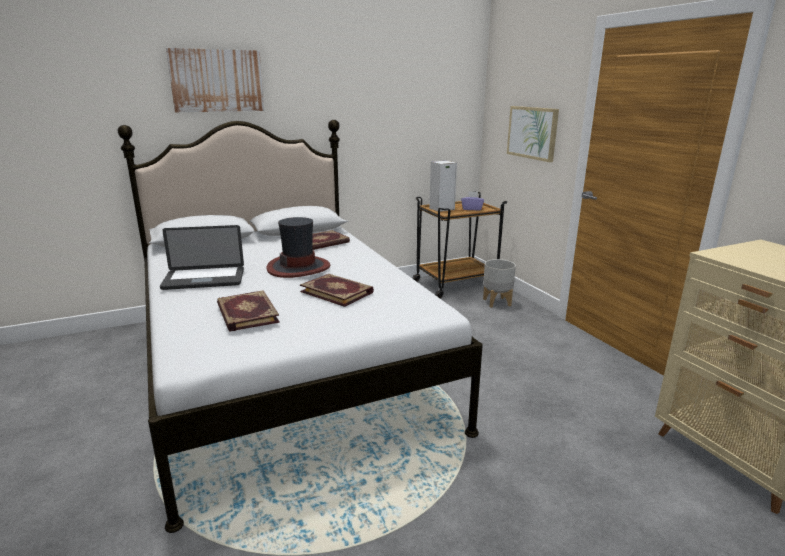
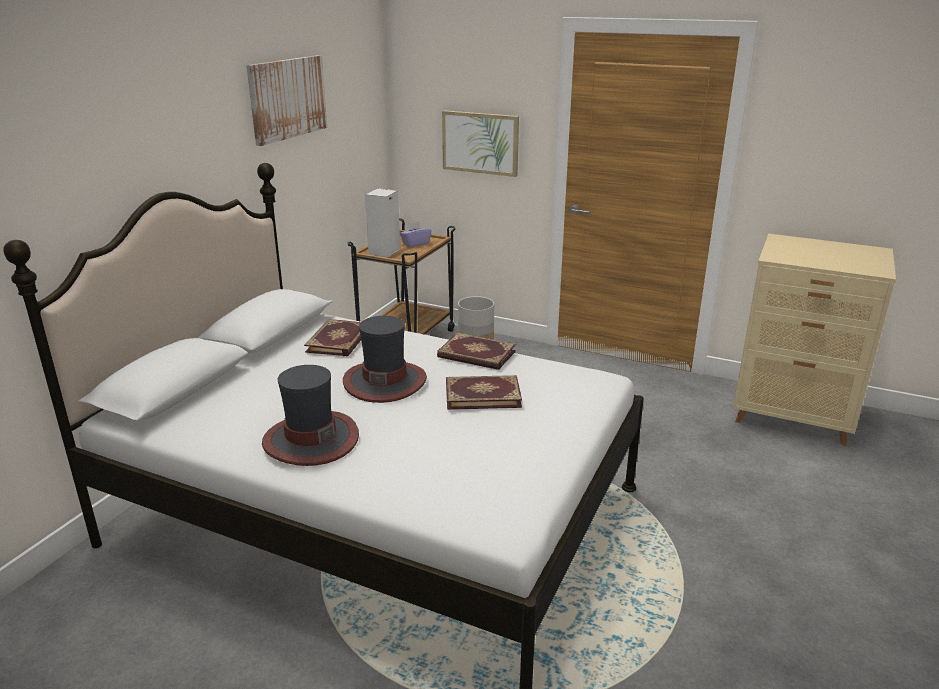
camera: 40 degrees left, 5 degrees up
laptop [160,225,244,290] -> hat [262,365,359,466]
picture [166,48,264,112] -> picture moved to [246,55,327,146]
book [217,290,280,332] -> book moved to [437,332,516,370]

